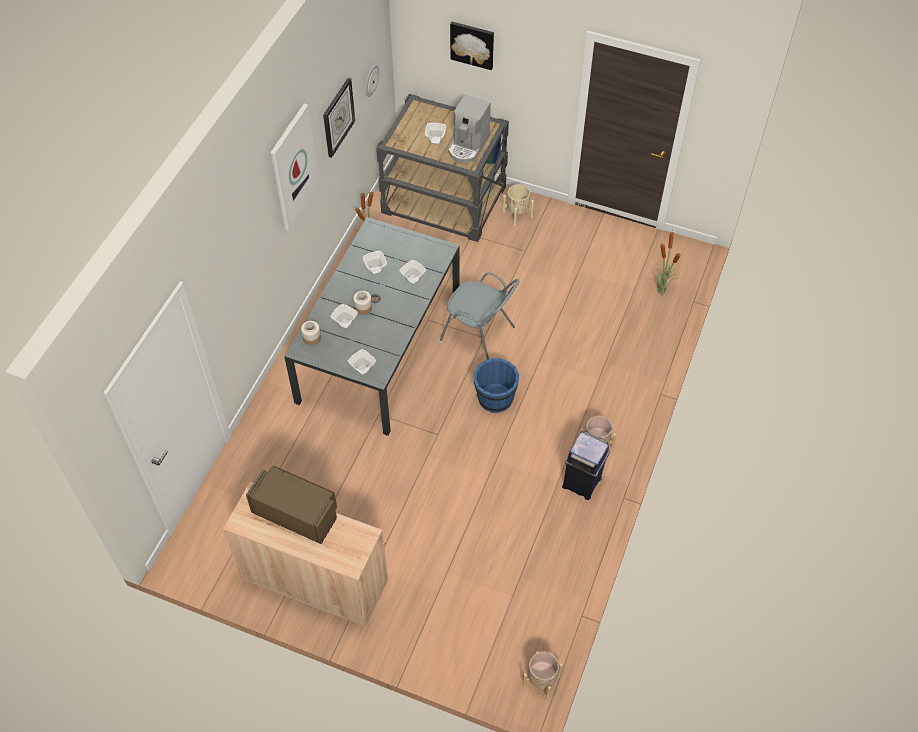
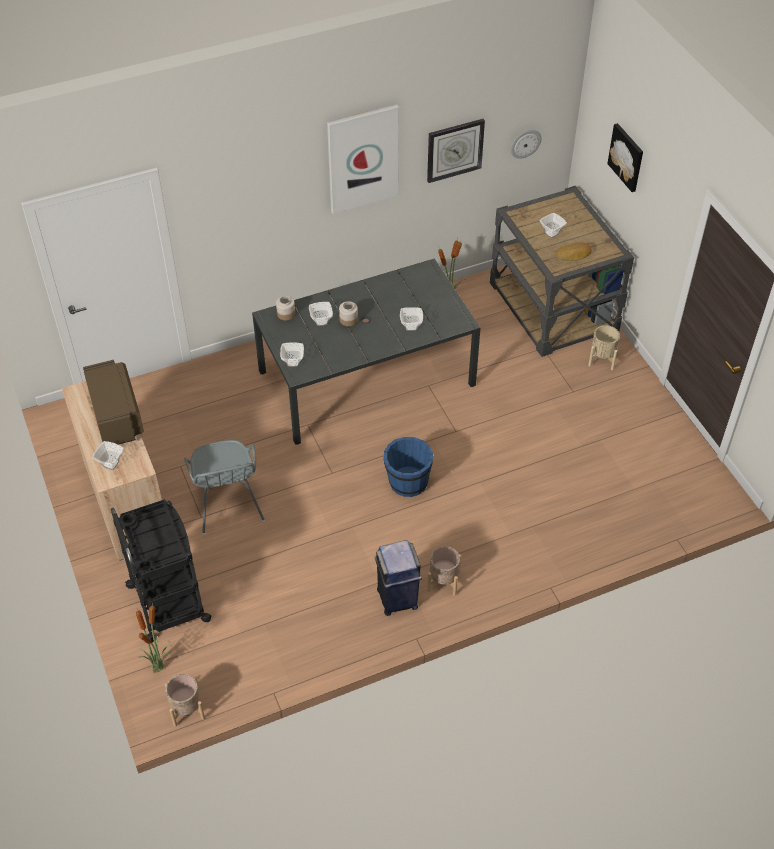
camera: 45 degrees right, 5 degrees down
bowl [363,251,387,275] -> bowl moved to [92,441,124,470]
grey chair [439,272,519,360] -> grey chair moved to [184,440,265,535]
coffee machine [448,95,491,163] -> bread [556,242,592,261]
potted plant [653,228,681,295] -> potted plant moved to [136,606,173,672]
none -> black cart [111,500,211,643]

